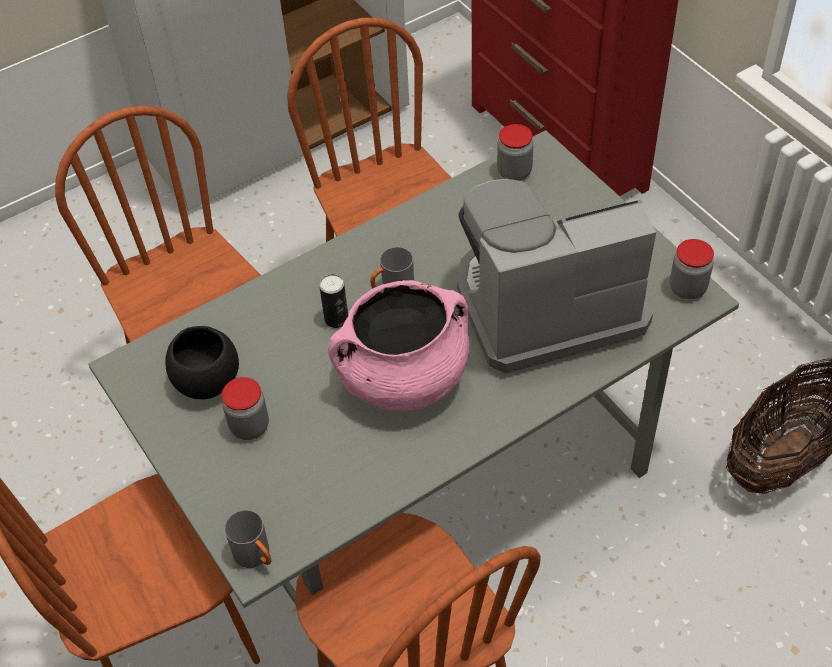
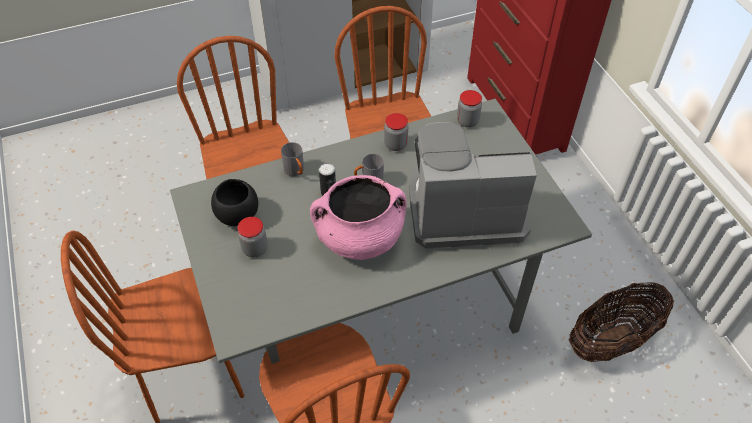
camera: 10 degrees right, 0 degrees up
grey mug [224,510,272,568] -> grey mug moved to [281,142,304,176]
jar [670,239,714,299] -> jar moved to [384,113,408,151]

